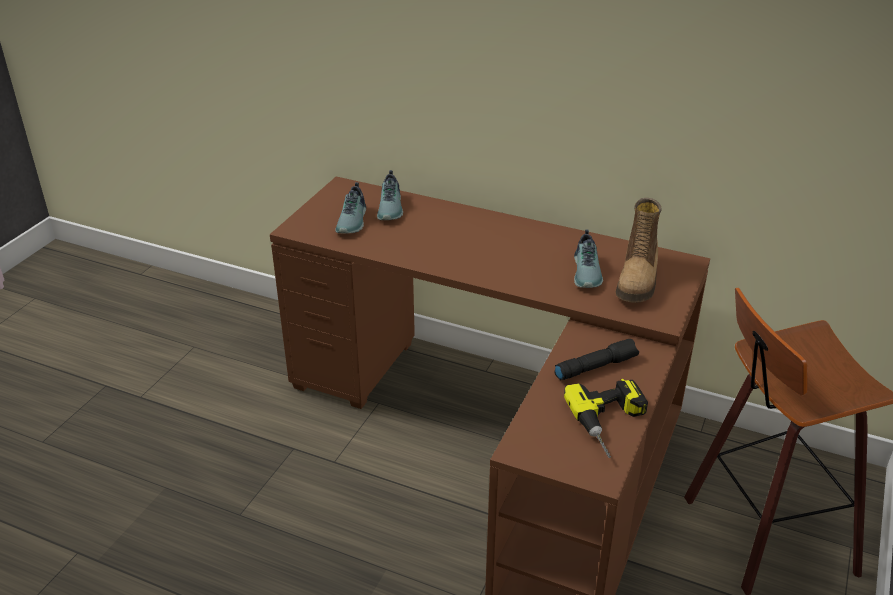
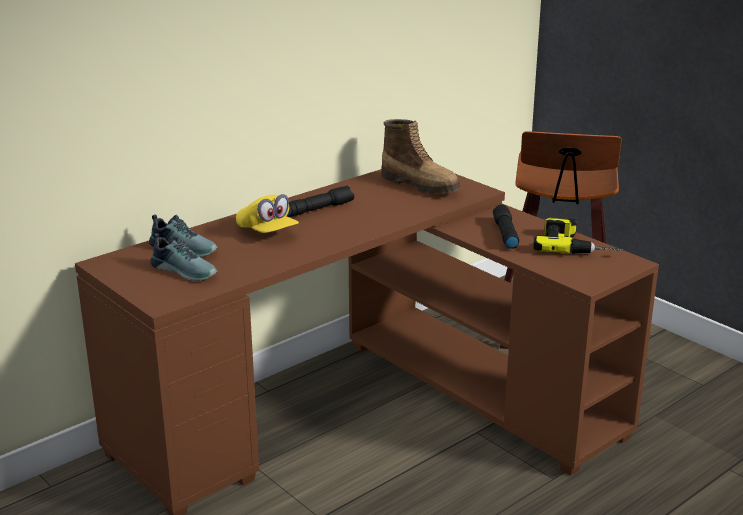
camera: 65 degrees left, 10 degrees down
shoe [574,230,603,288] -> none
none -> yellow cap [236,194,299,233]
none -> black flashlight [287,186,354,217]

